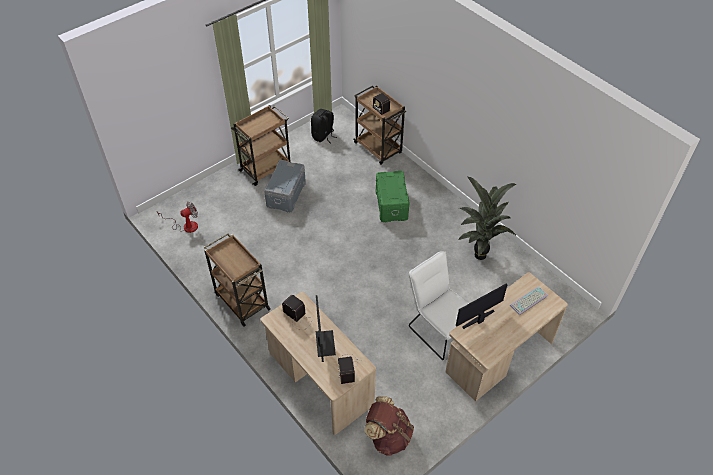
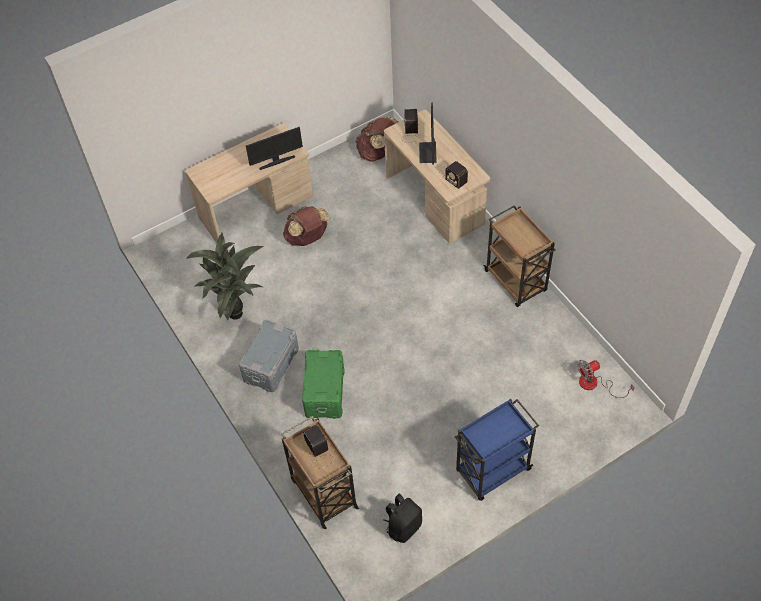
camera: 170 degrees left, 5 degrees up
brown cart [231,105,291,186] -> blue cart [455,398,539,501]
grey storage box [264,160,306,212] -> grey storage box moved to [239,320,299,392]
white chair [409,251,468,360] -> brown backpack [283,206,330,246]
keyboard [510,286,548,315] -> none

